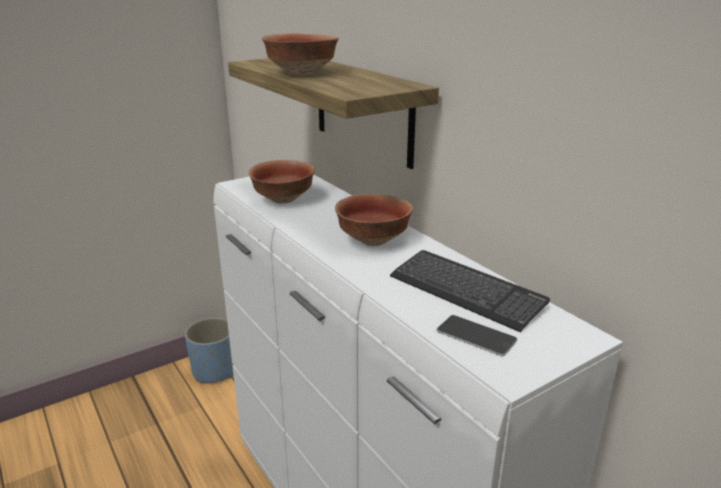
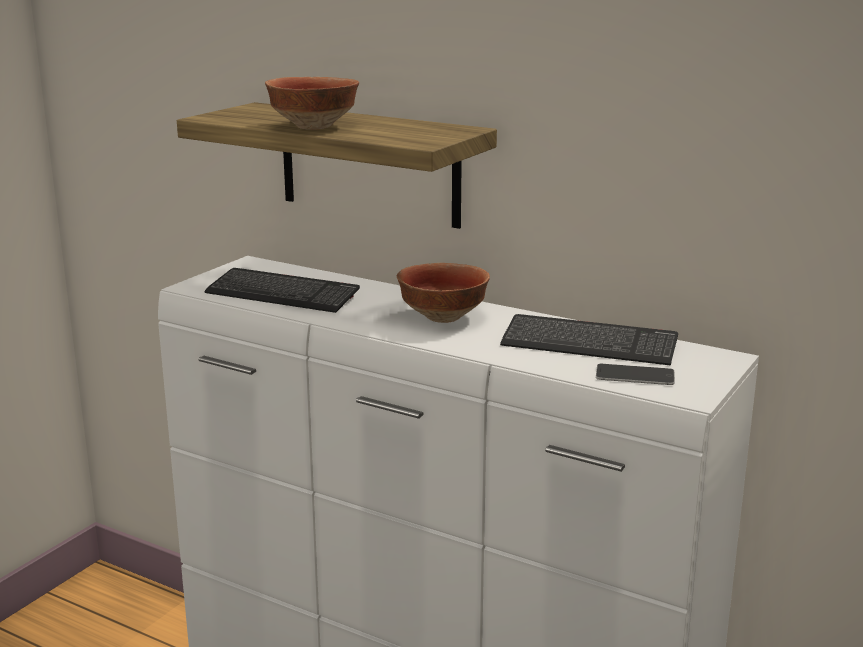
camera: 25 degrees left, 5 degrees down
blue planter [185,317,233,383] -> none
bowl [249,160,315,204] -> keyboard [204,268,360,313]

